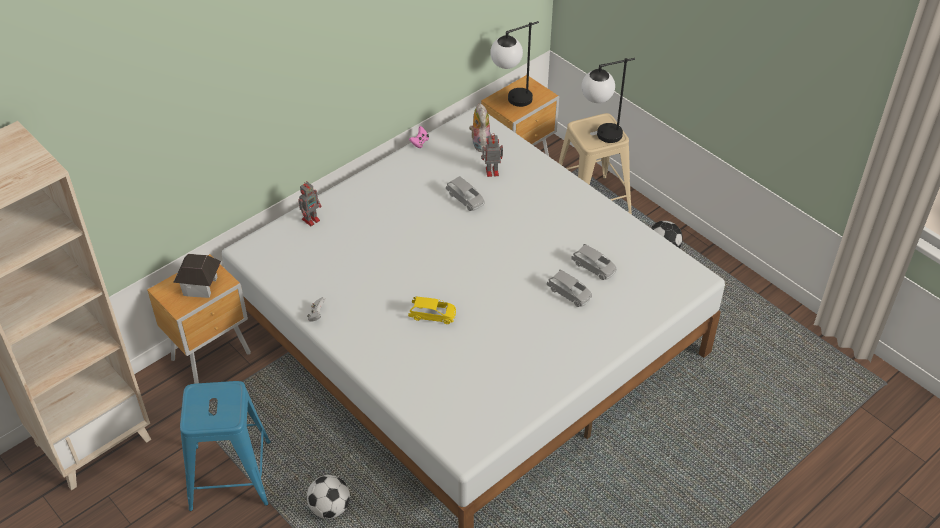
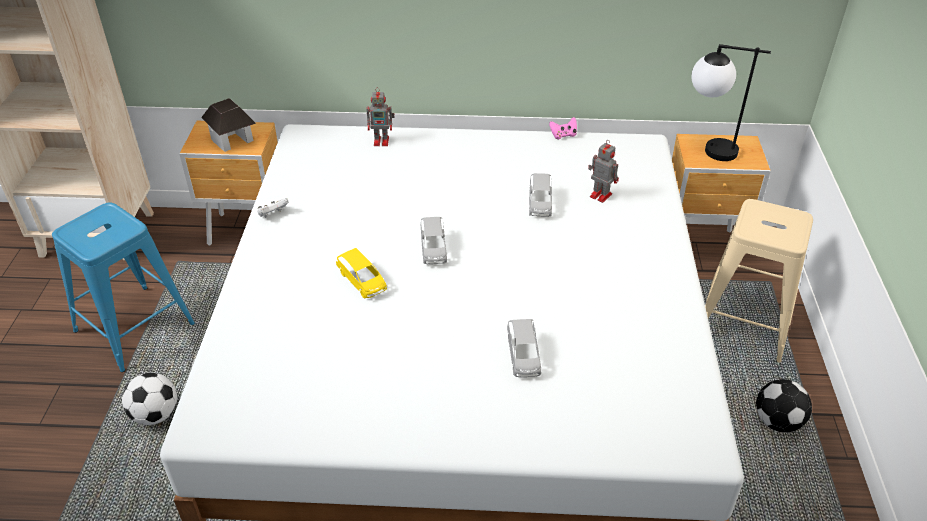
camera: 45 degrees right, 5 degrees down
plush toy [469,104,491,152] -> none
grey toy car [571,244,616,280] -> grey toy car moved to [421,217,447,264]
table lamp [581,58,635,143] -> none

